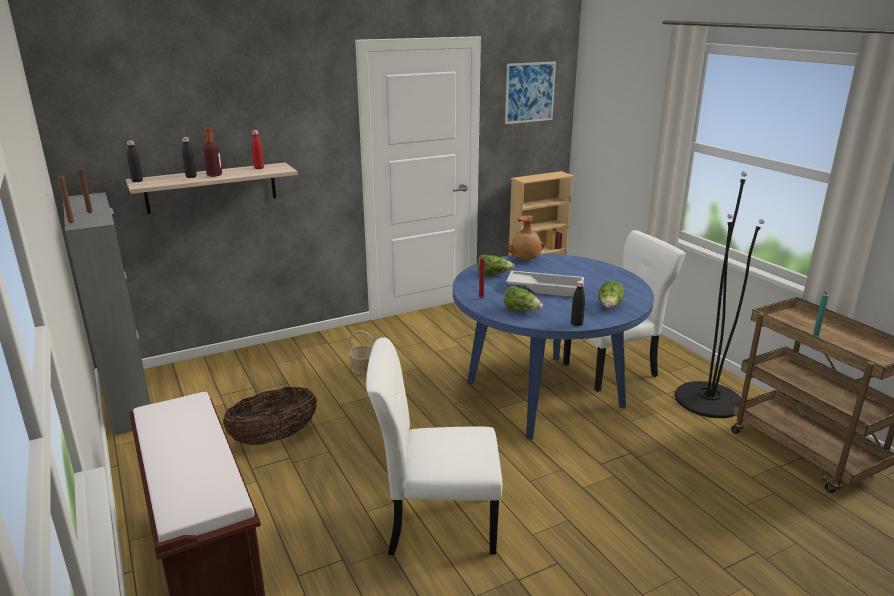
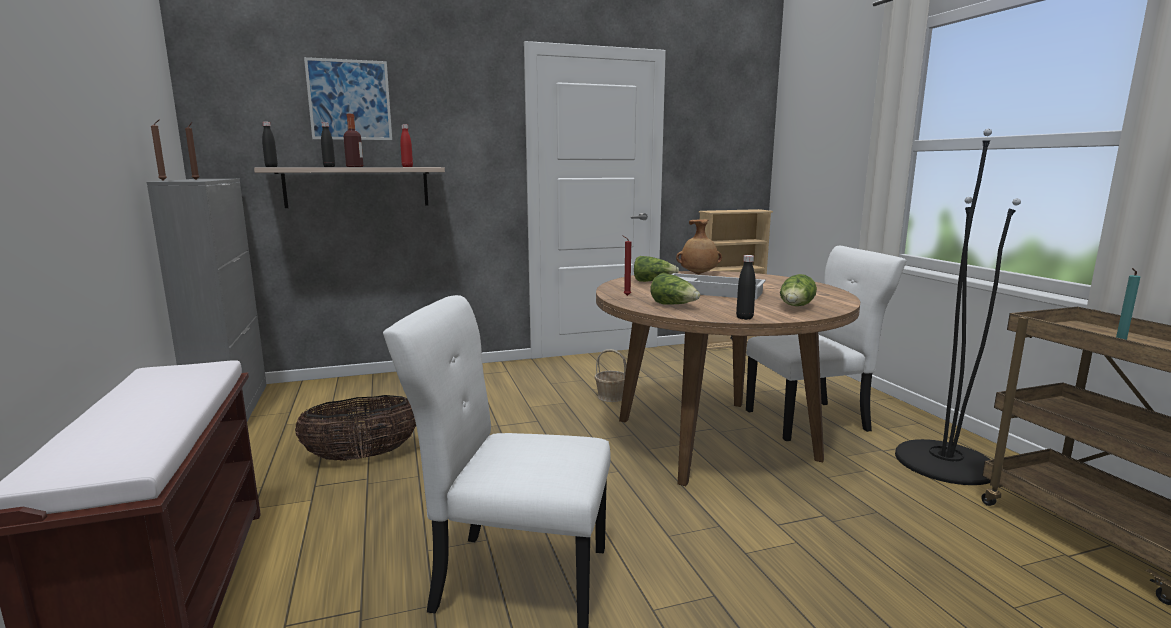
camera: 10 degrees right, 10 degrees down
basket [348,331,375,375] -> basket moved to [594,349,627,402]
blue dining table [453,254,654,440] -> brown dining table [596,271,860,486]
picture [505,62,556,124] -> picture moved to [304,57,392,140]

